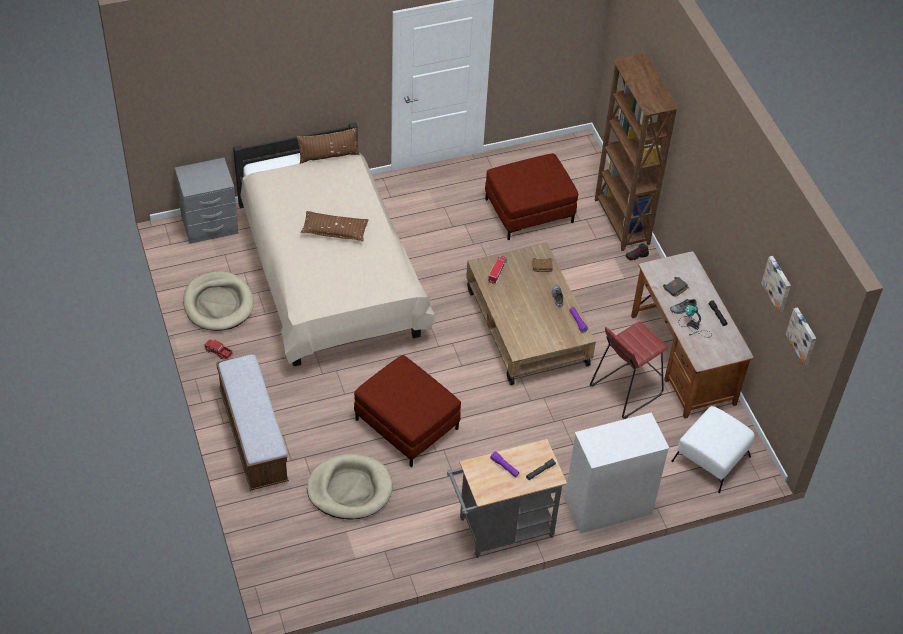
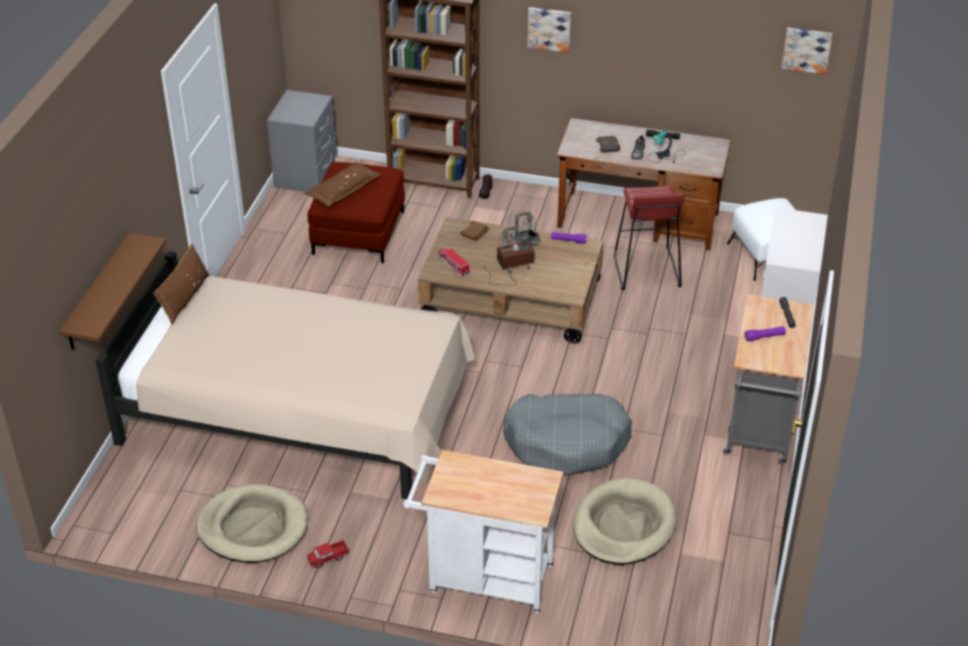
camera: 55 degrees left, 10 degrees down
grey nightstand [175,158,238,244] -> grey nightstand moved to [267,90,337,192]
bench [216,354,289,491] -> white cart [403,450,563,614]
brown pillow [300,211,368,242] -> brown pillow moved to [304,162,381,207]
red ottoman [354,355,461,467] -> grey dog bed [503,394,632,475]
picture [761,256,791,313] -> picture moved to [527,7,572,53]
none -> brown shelf [59,233,166,350]
none -> table lamp [483,211,536,286]

